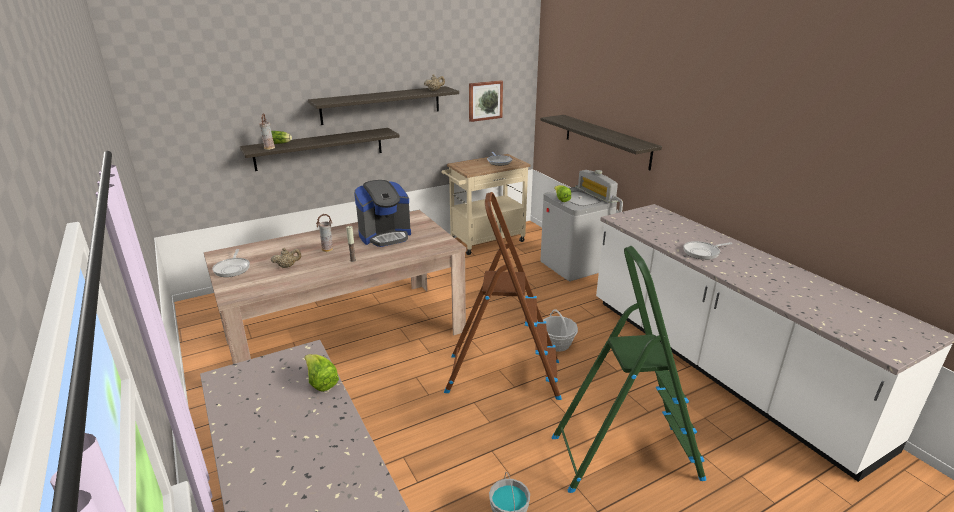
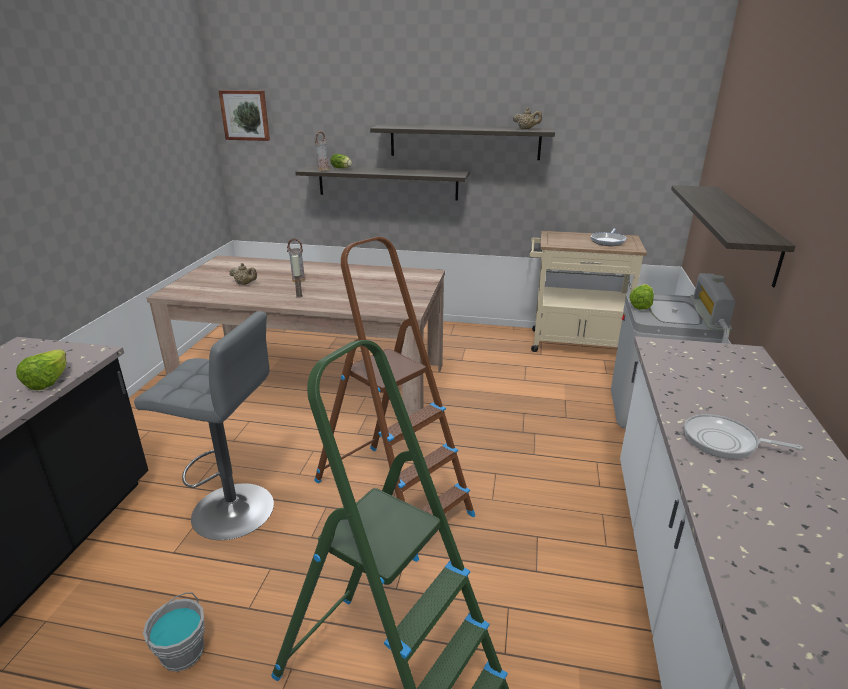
camera: 40 degrees right, 0 degrees up
frying pan [212,249,250,277] -> none
coffee machine [354,180,411,247] -> none
picture [469,80,503,122] -> picture moved to [218,90,270,141]
basket [543,309,578,352] -> none
none -> grey stool [134,311,274,540]

